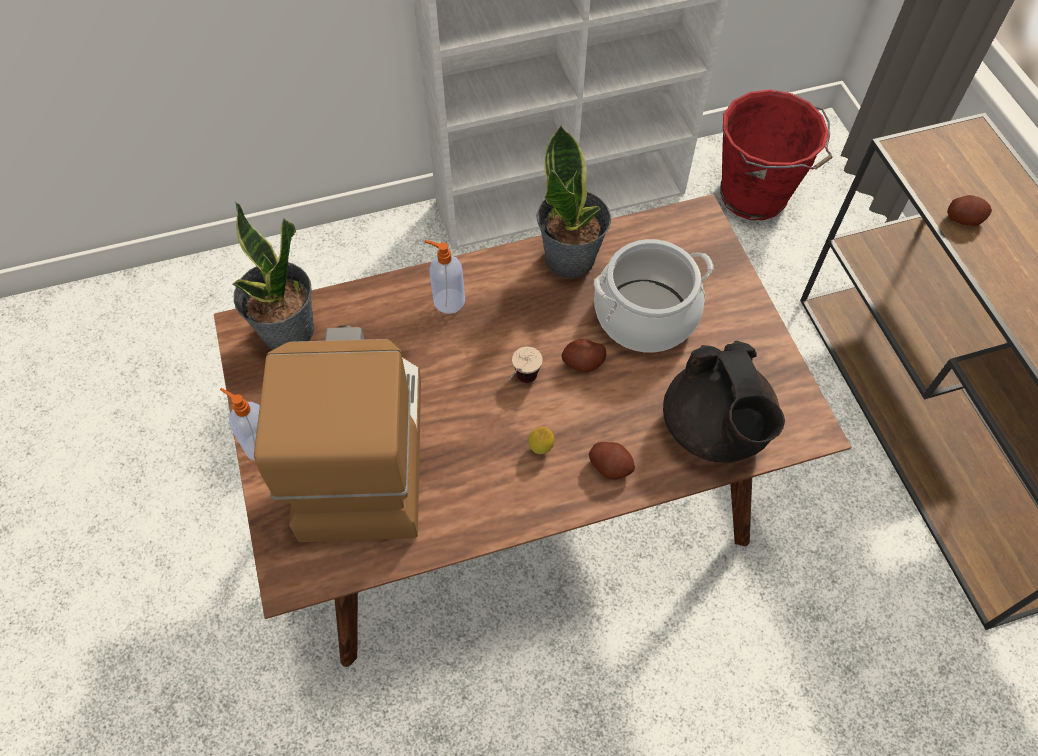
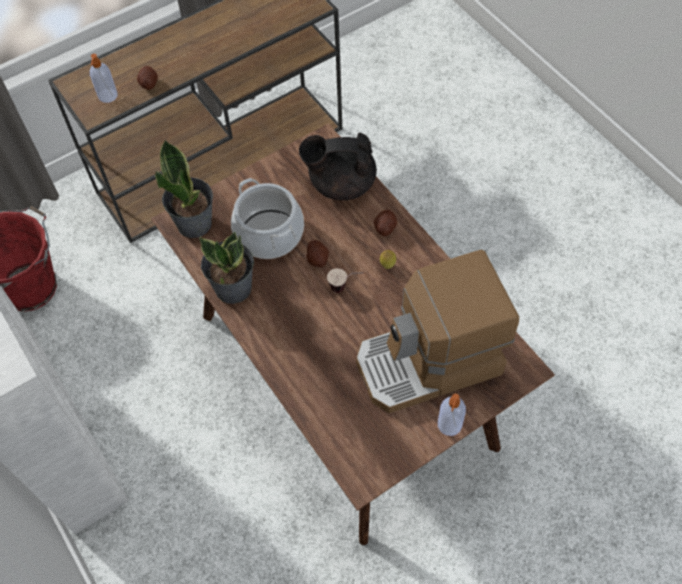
camera: 105 degrees left, 0 degrees up
potted plant [233,201,315,350] -> potted plant moved to [155,140,213,238]
soap dispenser [424,240,465,314] -> soap dispenser moved to [90,54,118,103]
black teapot [663,341,785,463] -> black teapot turned 150 degrees counterclockwise [299,133,377,200]

